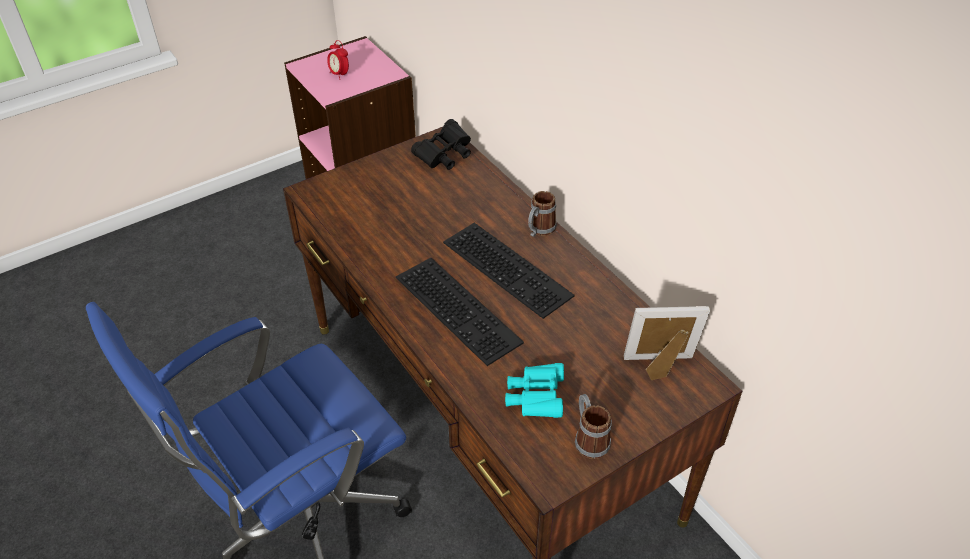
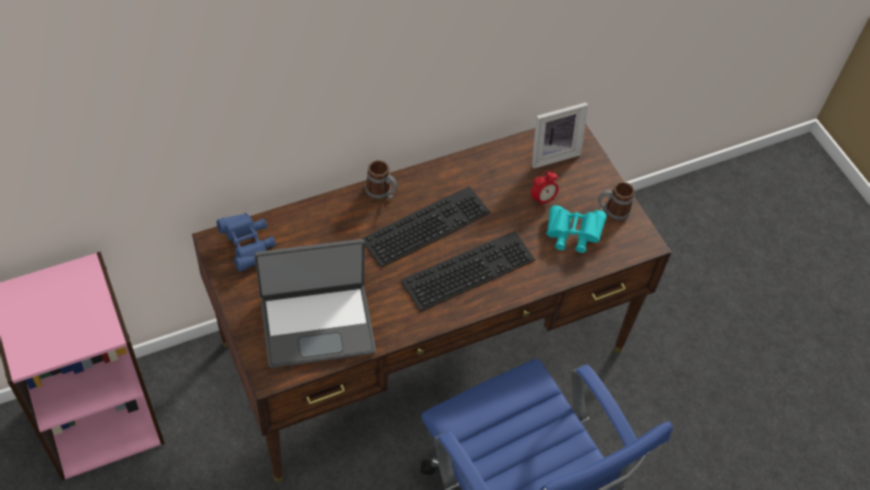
camera: 85 degrees left, 10 degrees up
alarm clock [327,40,349,80] -> alarm clock moved to [531,170,559,208]
black binoculars [411,119,471,170] -> blue binoculars [216,213,276,272]
picture frame [623,306,710,380] -> picture frame turned 120 degrees counterclockwise [532,103,588,168]
none -> laptop [254,239,376,368]

